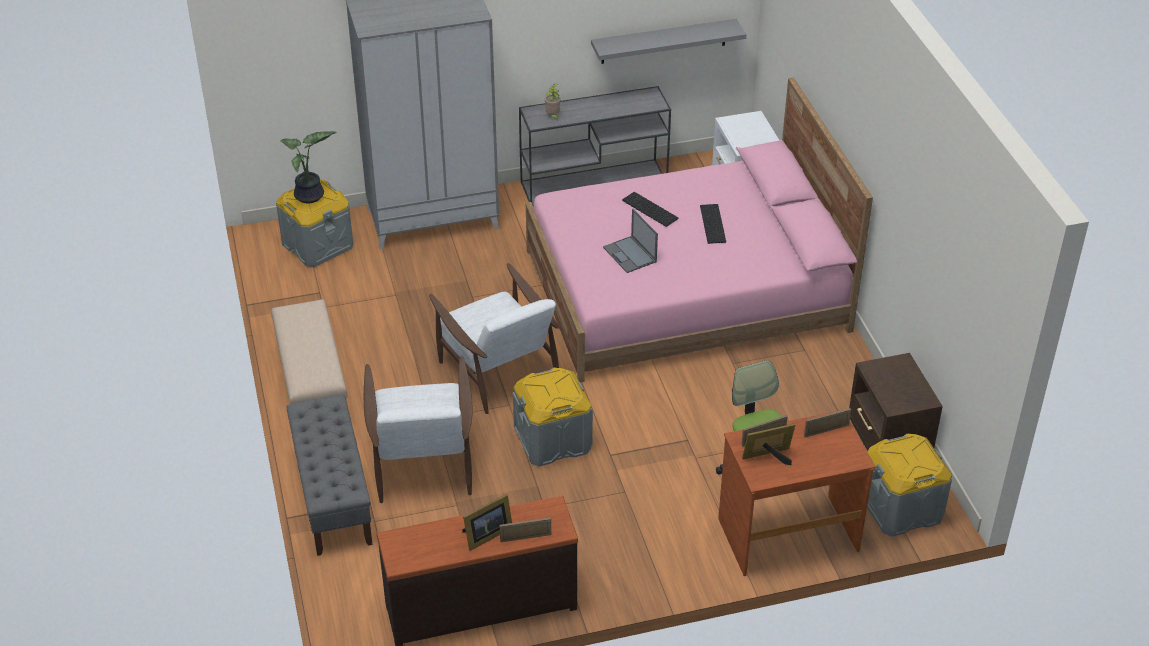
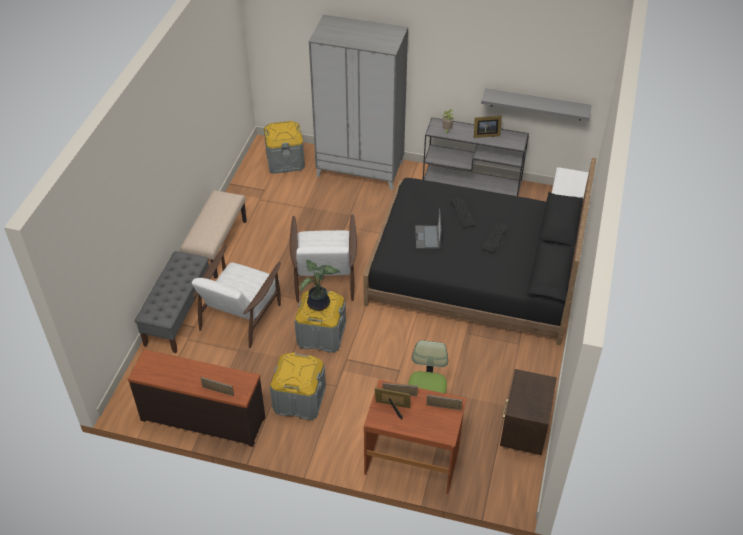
camera: 30 degrees right, 5 degrees up
potted plant [280,131,337,203] -> potted plant moved to [300,260,341,311]
picture frame [462,494,512,551] -> picture frame moved to [474,116,502,138]
pink bed [526,77,873,383] -> black bed [363,158,597,345]
grey storage box [867,434,952,537] -> grey storage box moved to [270,352,326,420]

